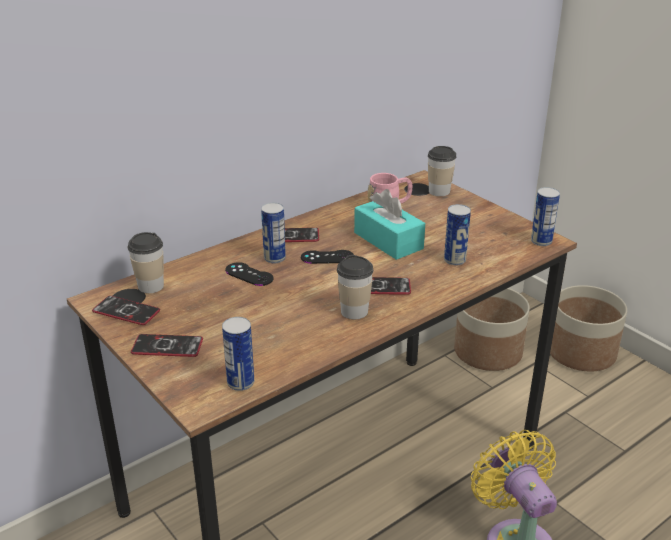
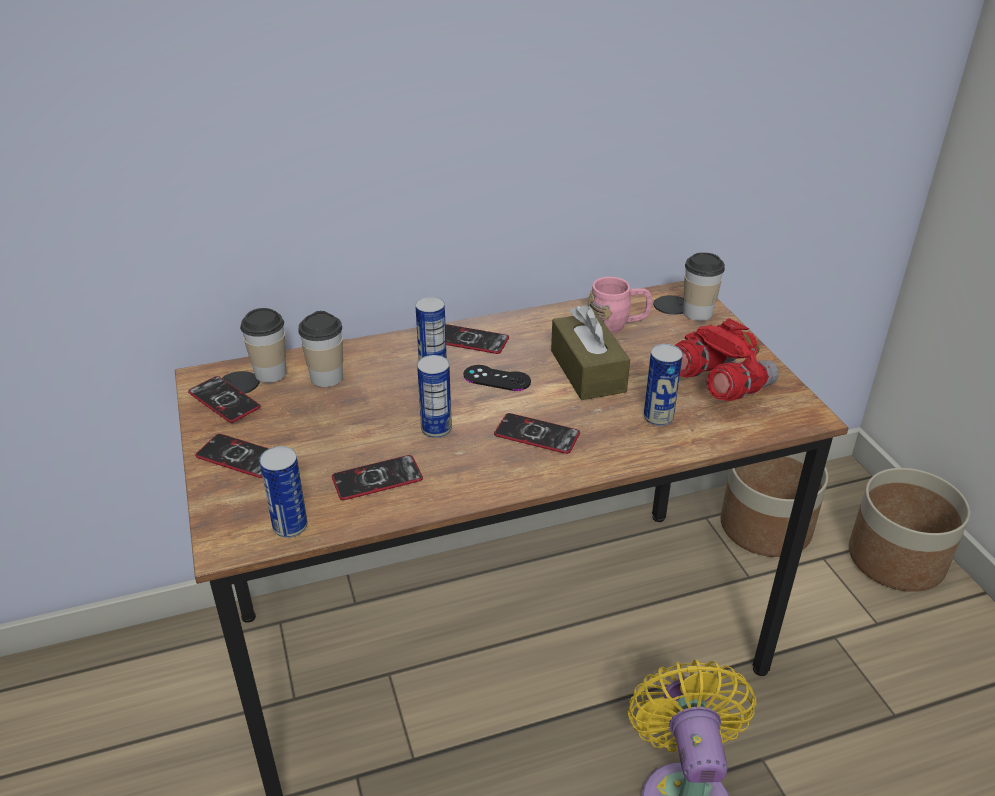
camera: 20 degrees right, 5 degrees up
black game controller [225,262,274,286] -> none
cup [337,255,373,319] -> cup moved to [298,311,343,387]
turquoise tissue box [354,189,425,260] -> brown tissue box [551,304,630,400]
can [531,187,560,246] -> can moved to [417,355,452,438]
none -> phone [332,455,423,500]
none -> red binoculars [674,318,779,401]

